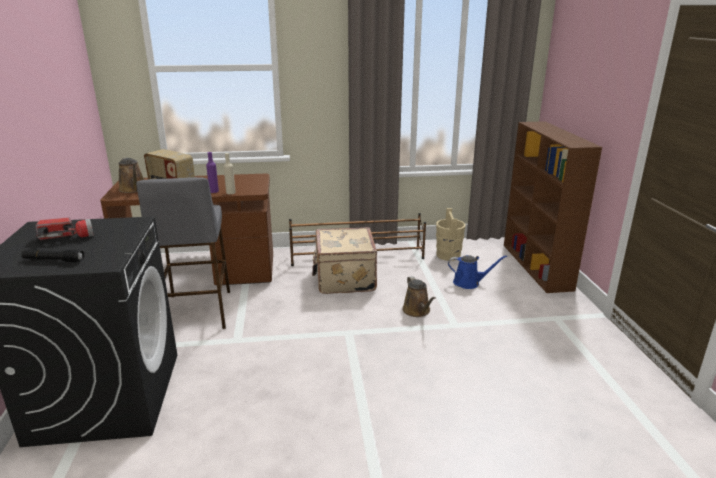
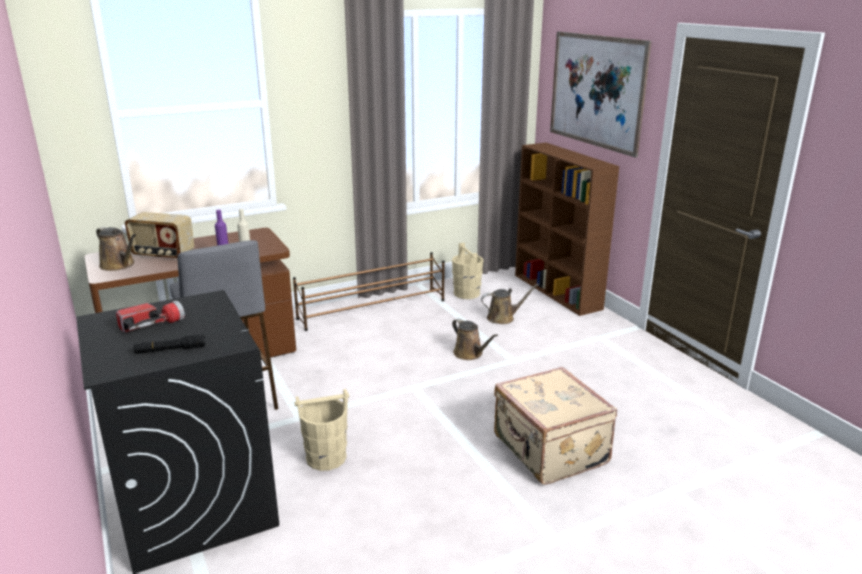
camera: 20 degrees left, 0 degrees up
beige suitcase [312,227,377,294] -> beige suitcase moved to [494,367,617,485]
blue watering can [448,255,507,289] -> brown watering can [481,284,539,324]
none -> beige bucket [294,389,349,471]
none -> picture [550,31,652,158]

